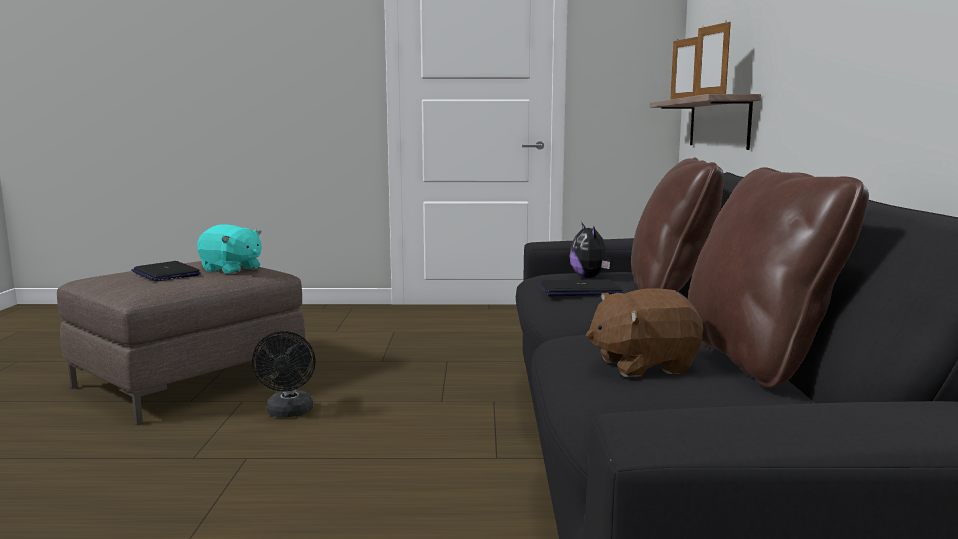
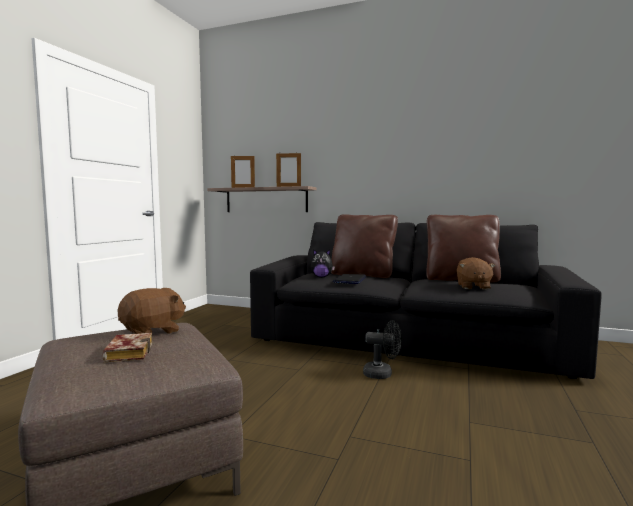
camera: 70 degrees left, 5 degrees down
laptop [131,261,201,282] -> book [102,333,153,362]
turquoise plush toy [197,224,262,274] -> brown plush toy [118,288,186,337]
black fan [252,331,316,417] -> black fan moved to [363,320,402,379]

